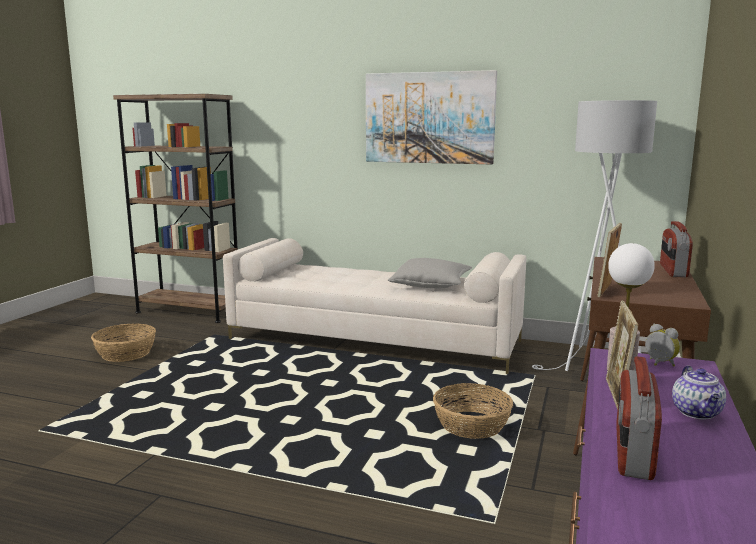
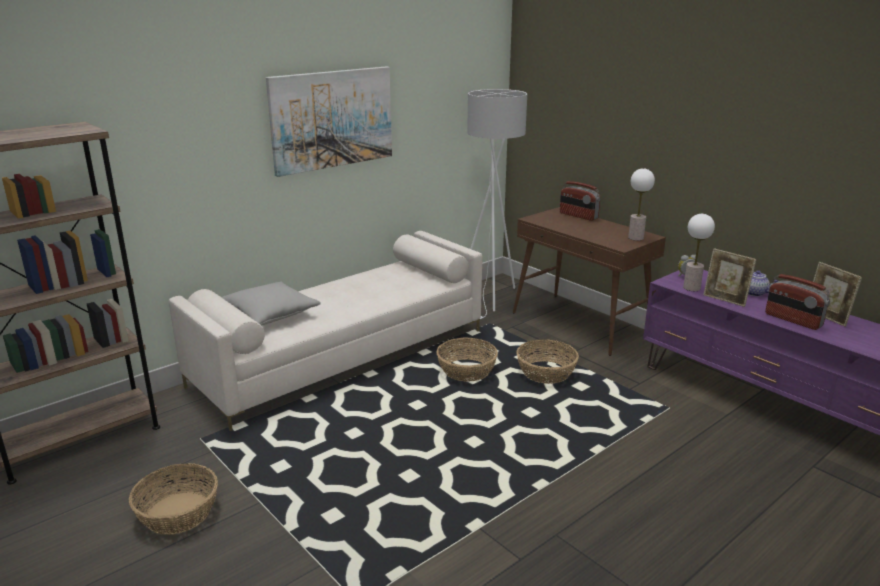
camera: 60 degrees left, 10 degrees up
grey pillow [388,258,472,288] -> grey pillow moved to [222,282,321,326]
picture frame [597,223,622,297] -> picture frame moved to [811,262,862,327]
none -> basket [436,337,498,382]
none -> table lamp [628,168,655,241]

